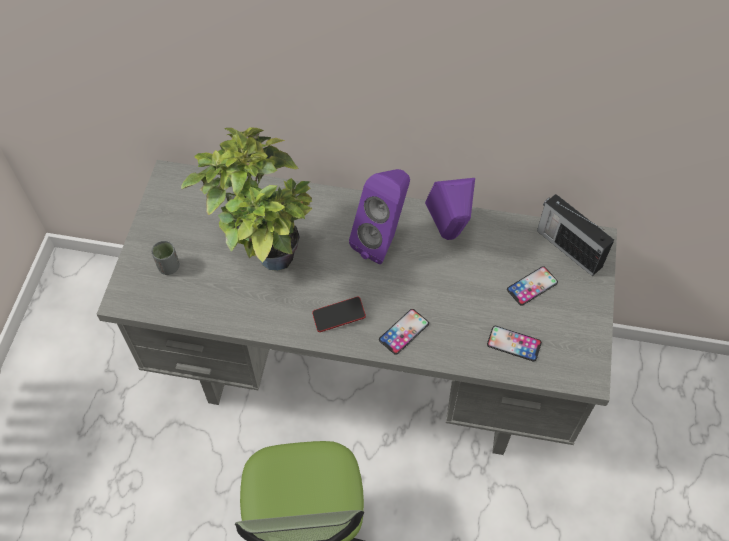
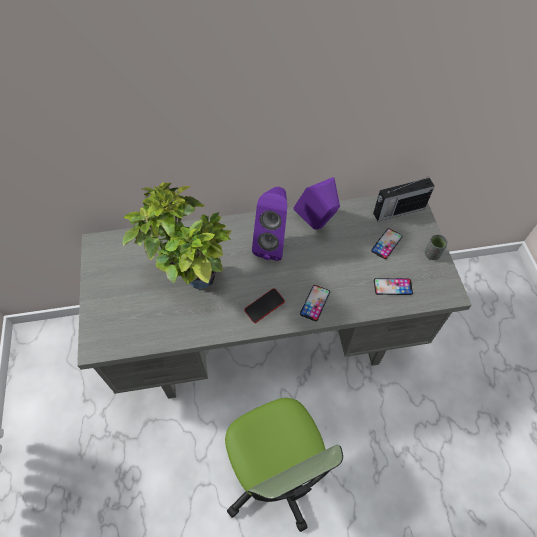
camera: 20 degrees left, 0 degrees up
grey cup [151,241,180,275] -> grey cup moved to [425,234,448,260]
radio [537,194,614,276] -> radio turned 45 degrees counterclockwise [373,176,435,221]

